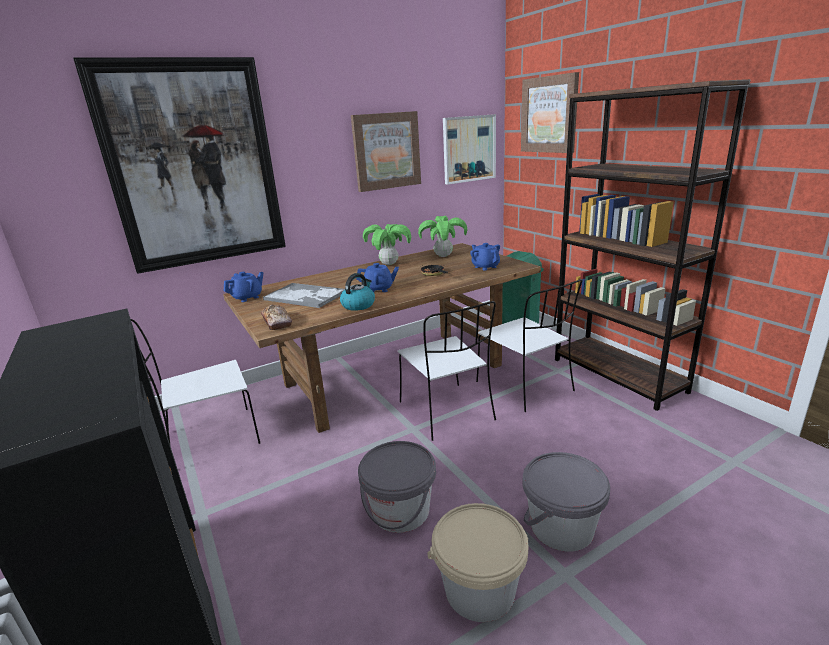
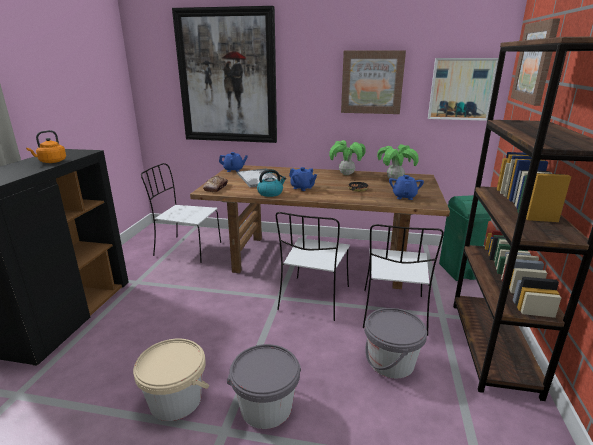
camera: 40 degrees right, 0 degrees up
grey bucket [358,441,436,533] -> grey bucket moved to [364,308,427,379]
none -> orange kettle [26,130,66,163]

